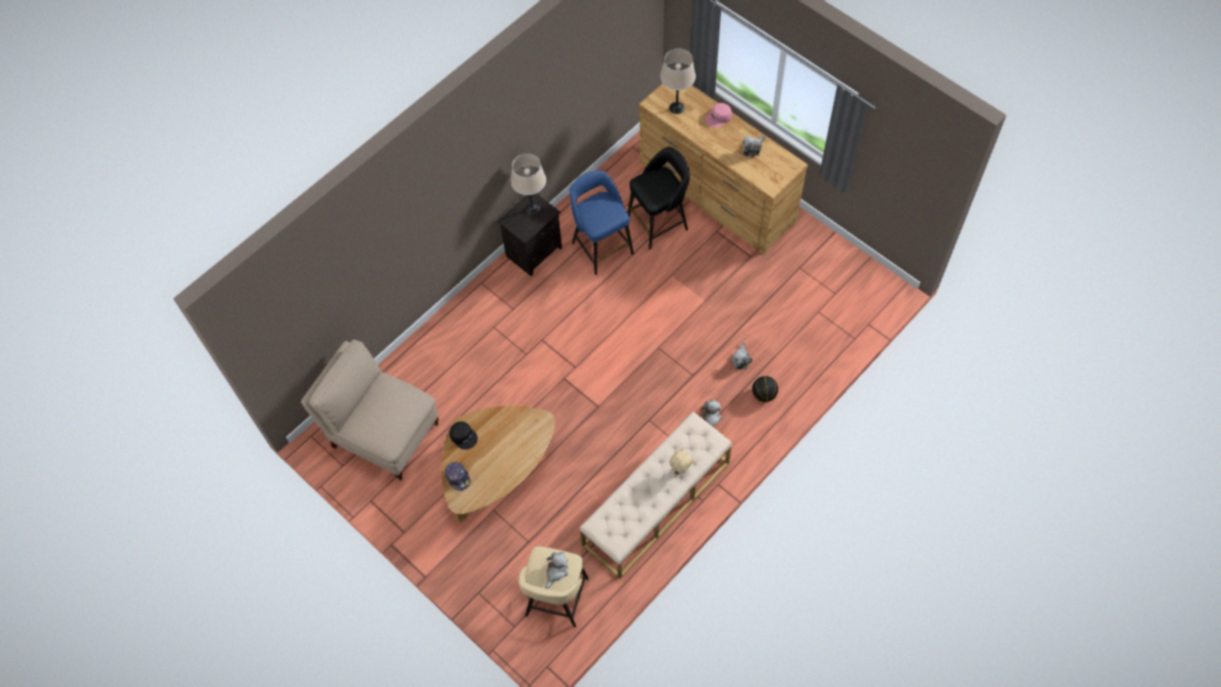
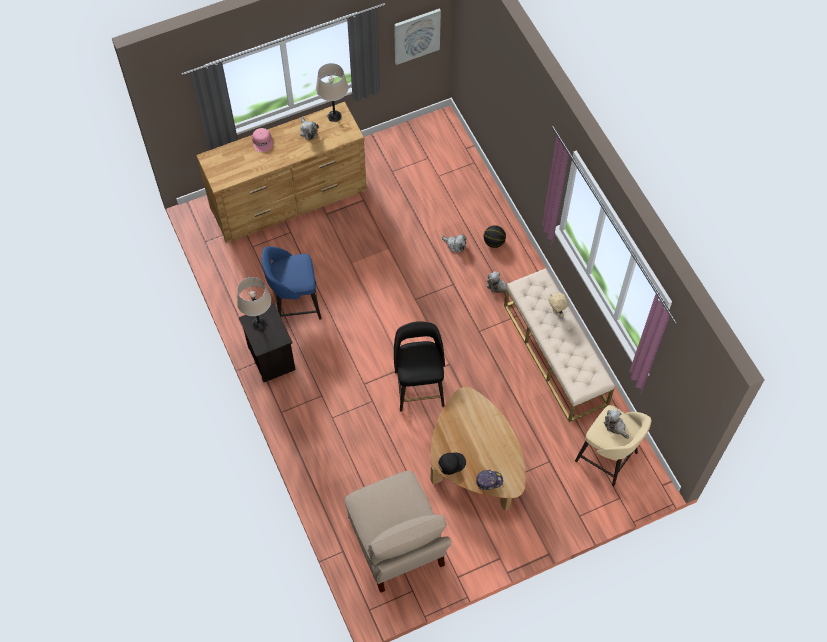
camera: 70 degrees left, 0 degrees up
beige chair [301,339,439,480] -> beige chair turned 75 degrees counterclockwise [345,471,451,593]
black stool [628,147,690,249] -> black stool moved to [394,321,445,412]
beige table lamp [660,49,696,114] -> beige table lamp moved to [316,63,348,122]
none -> picture [394,9,441,65]

